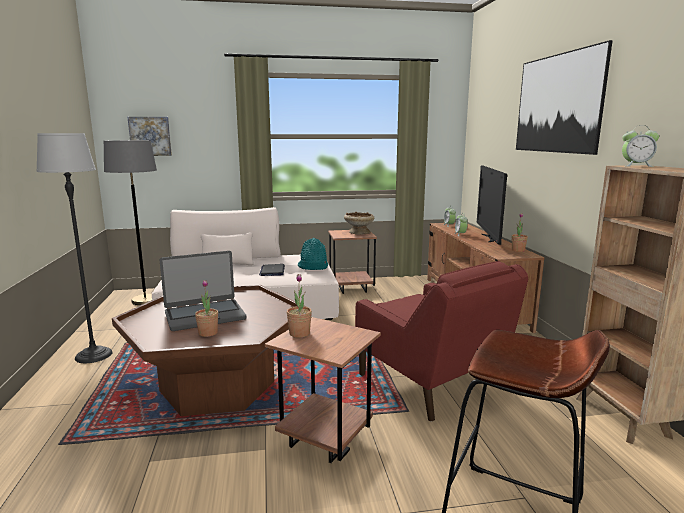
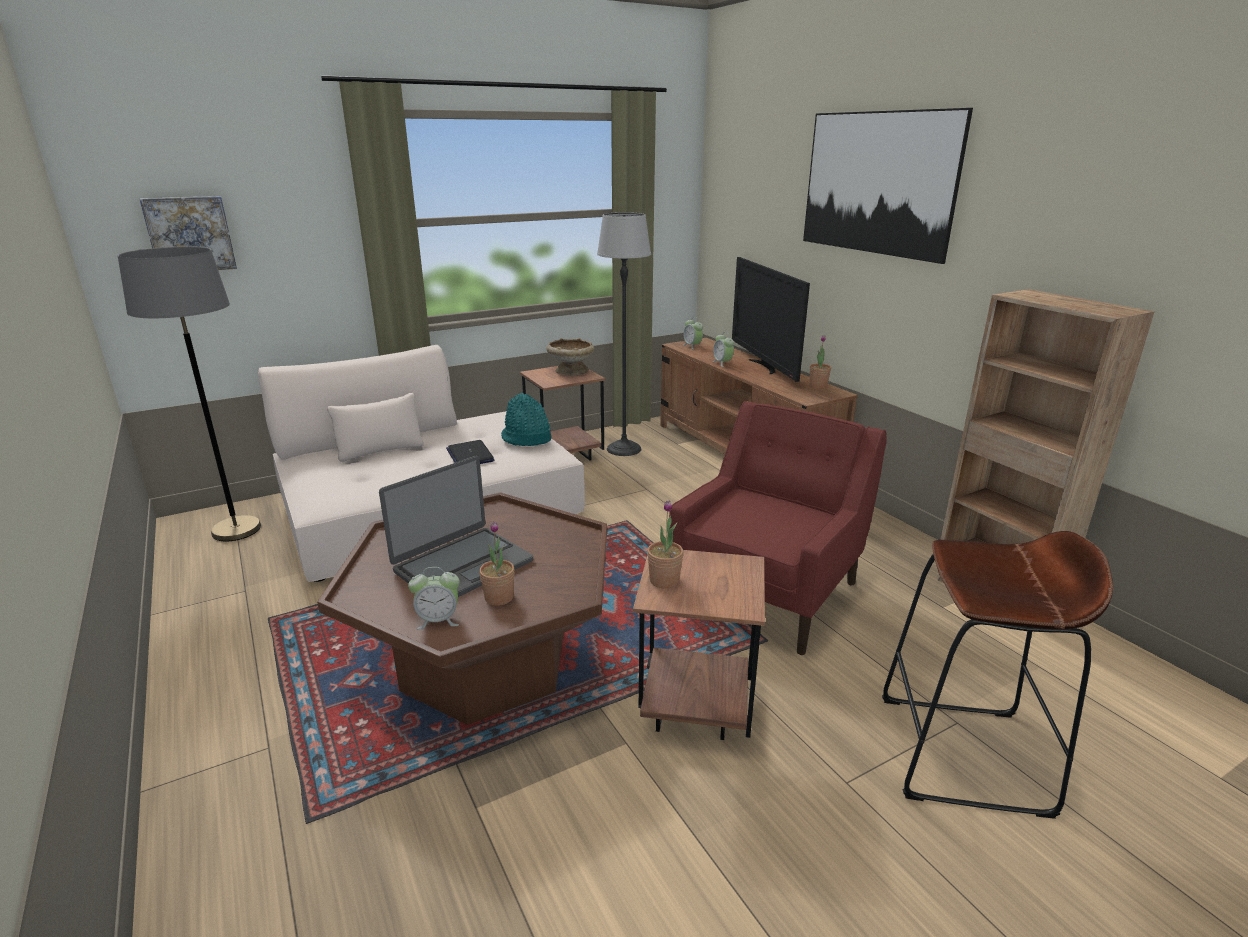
camera: 20 degrees left, 10 degrees up
floor lamp [36,133,113,363] -> floor lamp moved to [597,212,651,456]
red armchair [355,261,528,422] -> red armchair turned 90 degrees counterclockwise [669,401,887,655]
alarm clock [622,125,659,167] -> alarm clock moved to [408,567,460,629]

